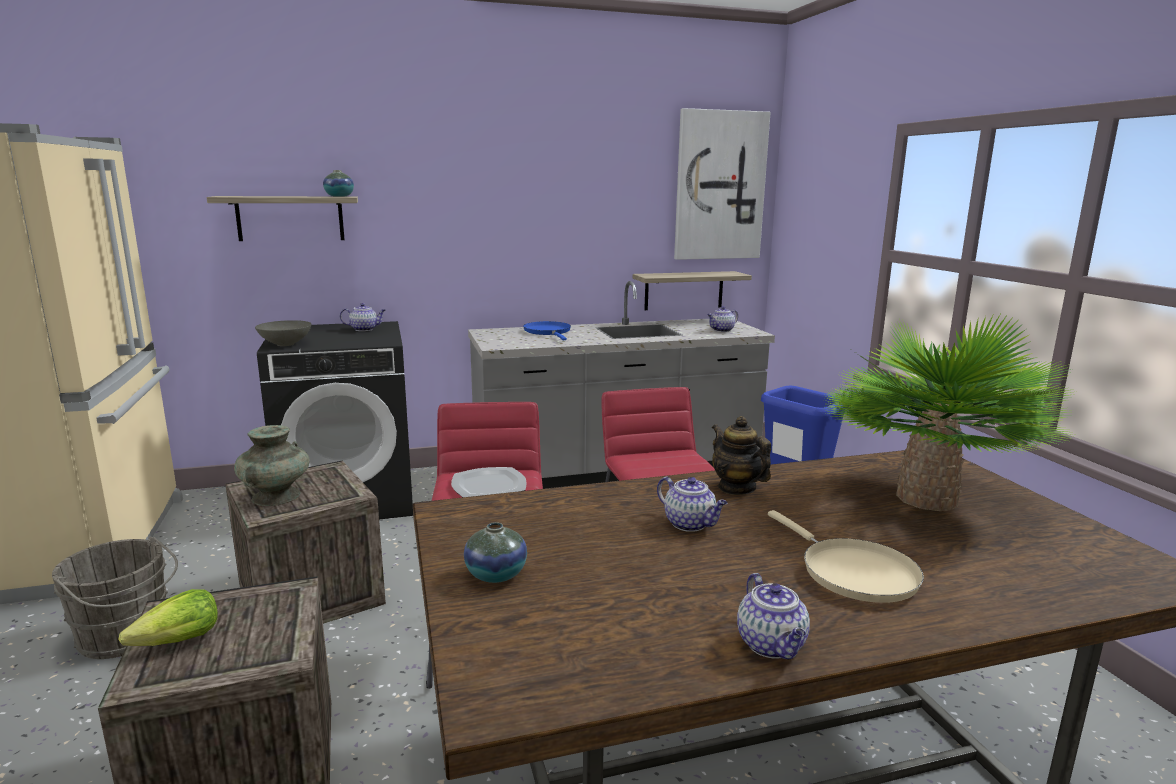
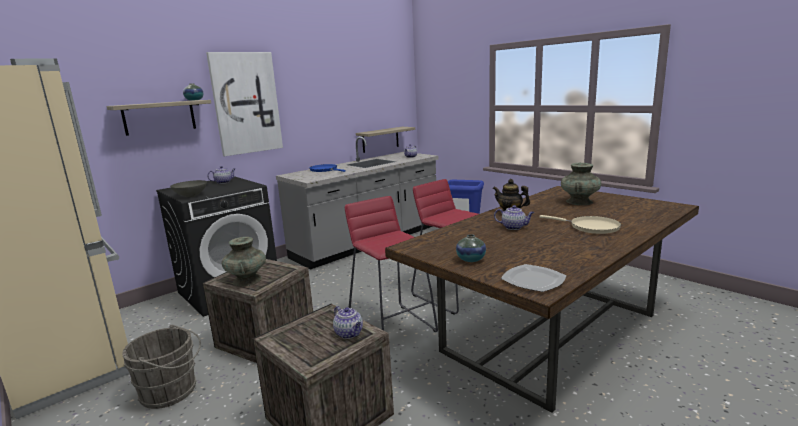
camera: 25 degrees left, 0 degrees up
lettuce [118,589,218,646] -> none
plate [451,467,526,497] -> plate moved to [501,264,566,292]
picture [674,108,771,260] -> picture moved to [206,52,283,156]
teapot [737,573,810,659] -> teapot moved to [333,306,363,339]
potted plant [825,314,1075,511] -> turquoise vase [561,163,601,205]

